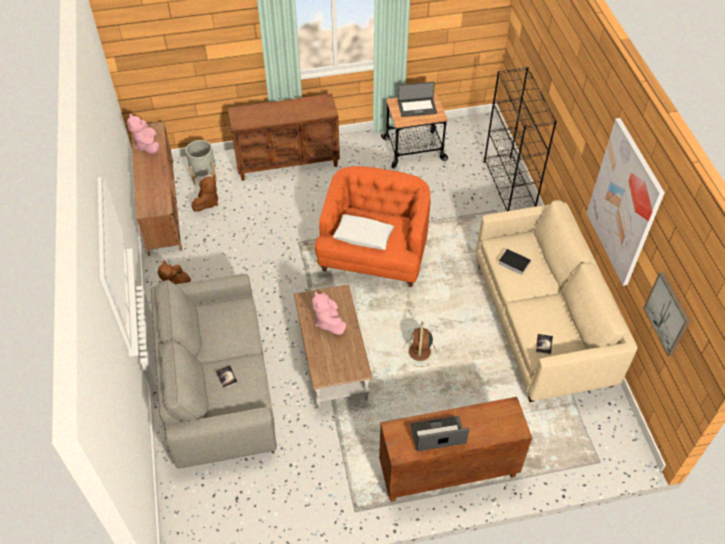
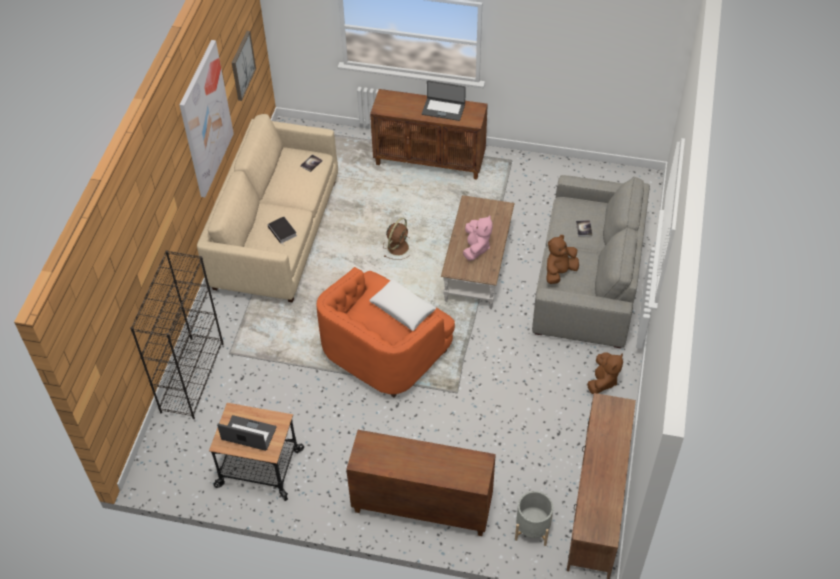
camera: 155 degrees left, 0 degrees up
pink plush toy [127,113,159,154] -> none
brown plush toy [192,175,218,212] -> brown plush toy moved to [546,235,579,284]

